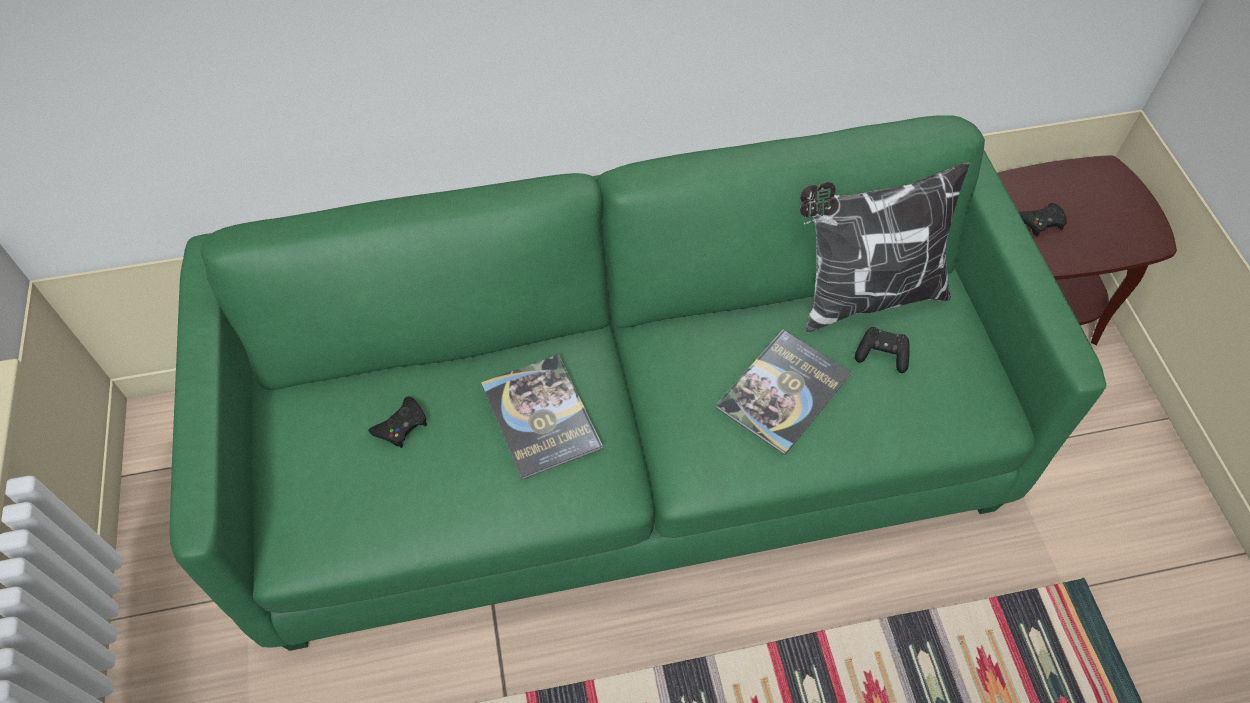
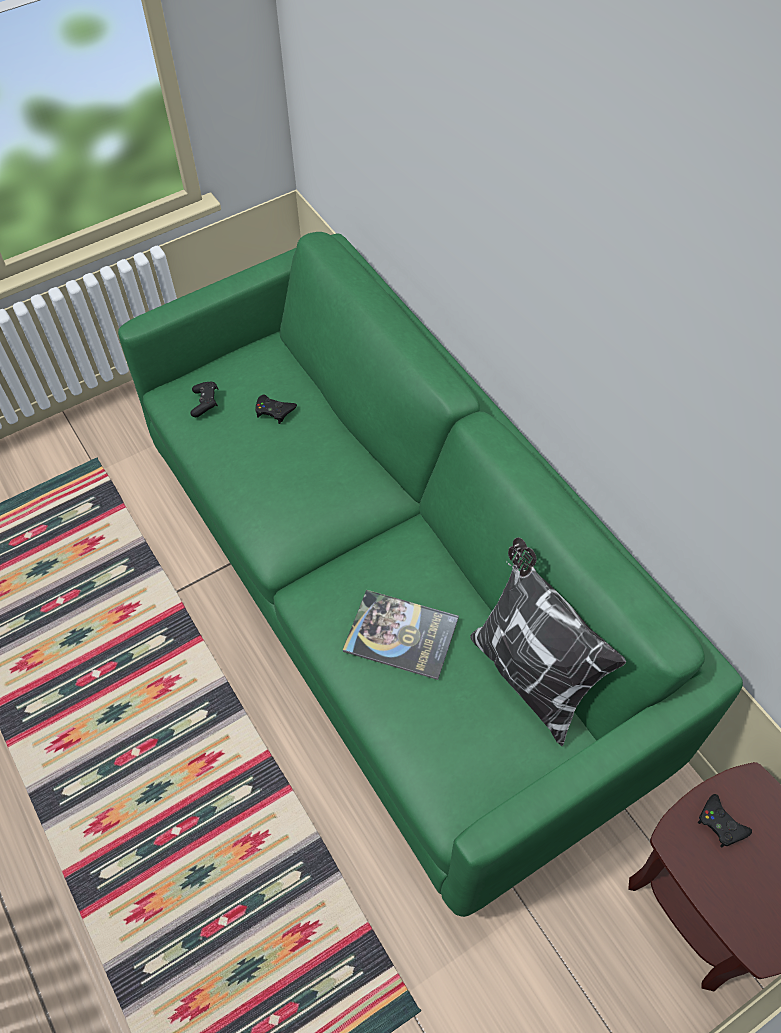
camera: 70 degrees right, 0 degrees up
book [481,354,603,480] -> none
black game controller [855,327,910,373] -> black game controller moved to [191,382,218,417]

